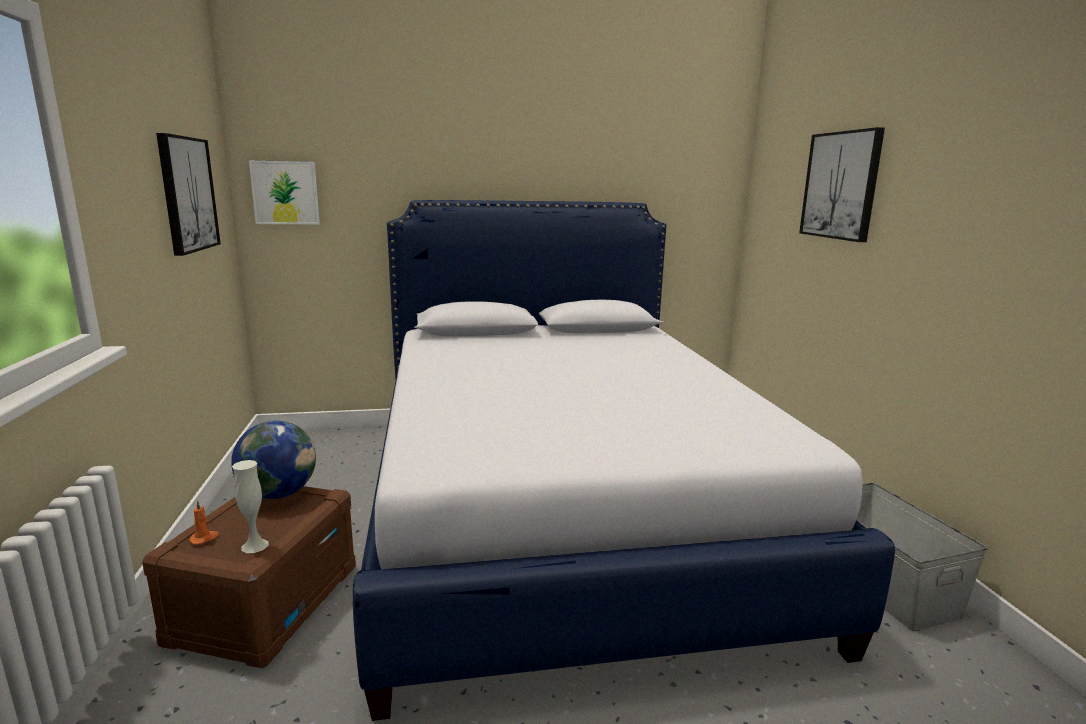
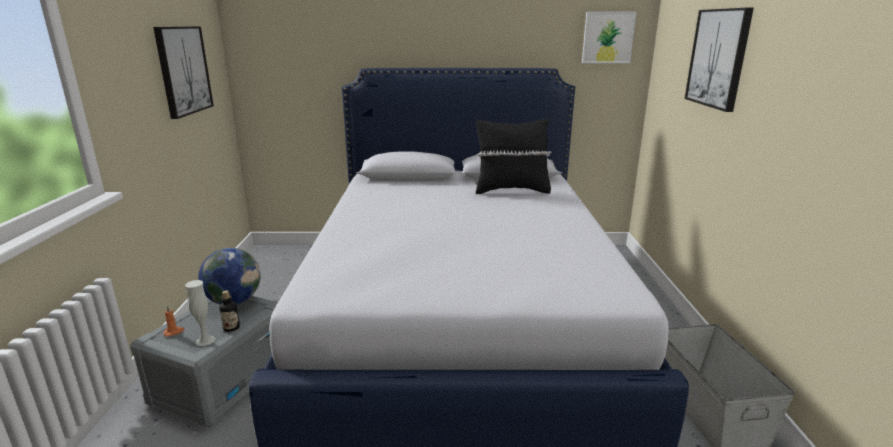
camera: 10 degrees right, 5 degrees up
brown storage box [142,486,356,669] -> grey storage box [130,296,279,427]
picture [249,161,320,225] -> picture moved to [582,12,636,63]
none -> bottle [219,290,240,332]
none -> black pillow [476,119,551,194]

